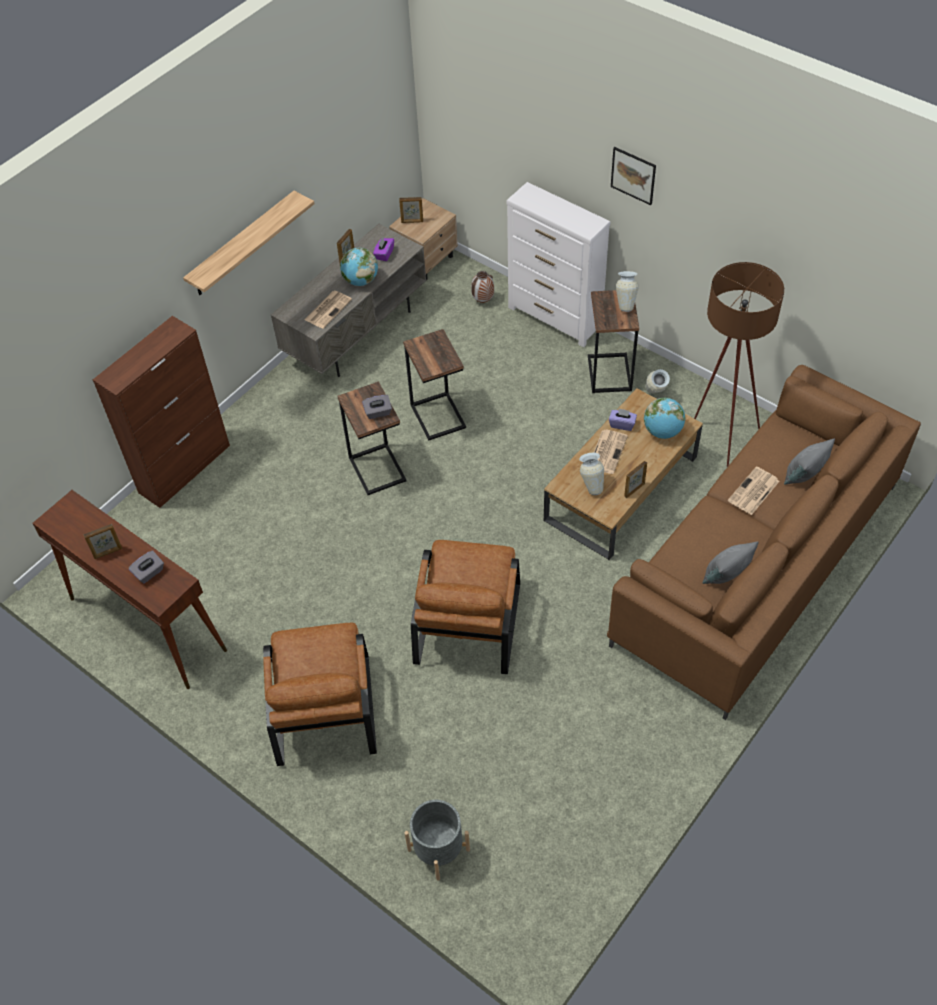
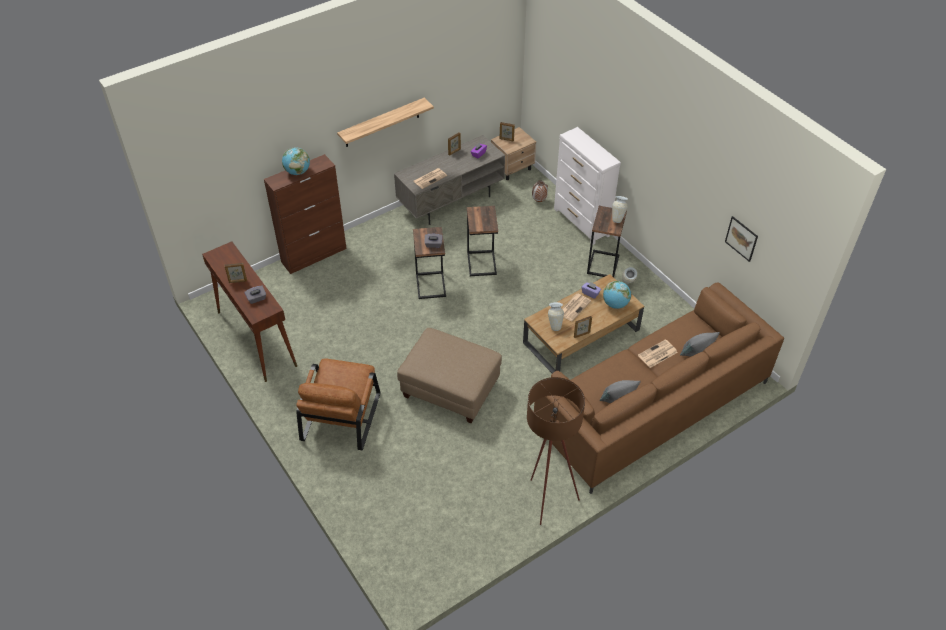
camera: 15 degrees right, 5 degrees down
globe [340,248,378,286] -> globe moved to [282,147,310,175]
grey planter [404,800,470,880] -> none
brown armchair [411,540,520,674] -> beige ottoman [397,328,502,423]
picture [611,147,656,205] -> picture moved to [725,216,758,262]
brown floor lamp [694,262,784,467] -> brown floor lamp moved to [527,377,585,525]

